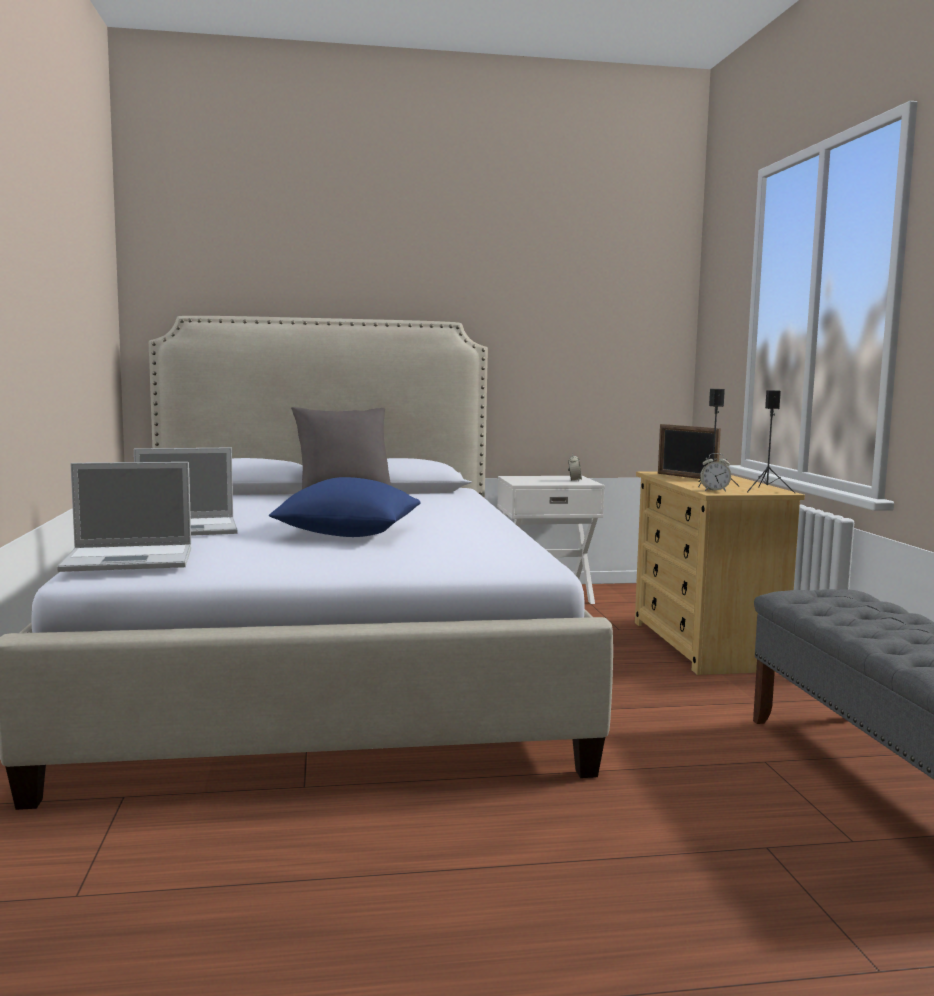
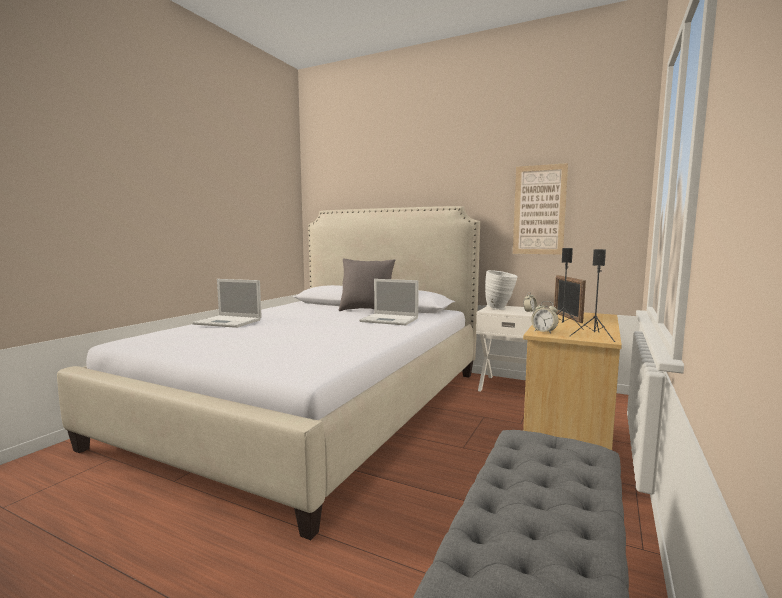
camera: 35 degrees right, 0 degrees up
laptop [57,462,191,572] -> laptop moved to [359,279,419,325]
blue pillow [269,477,421,537] -> none
none -> white vase [485,270,517,310]
none -> picture [513,163,568,255]

